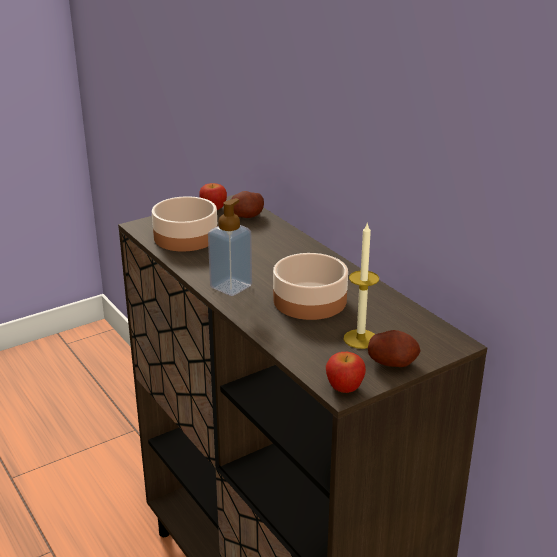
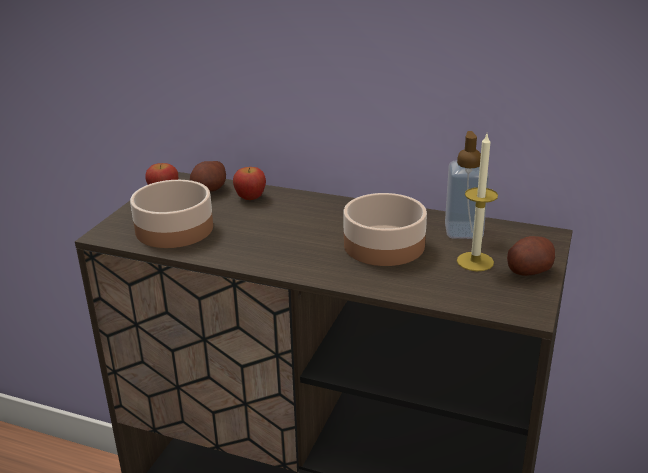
camera: 35 degrees left, 0 degrees up
soap dispenser [208,198,252,296] -> soap dispenser moved to [445,131,489,239]
apple [326,352,366,393] -> apple moved to [233,167,266,200]

